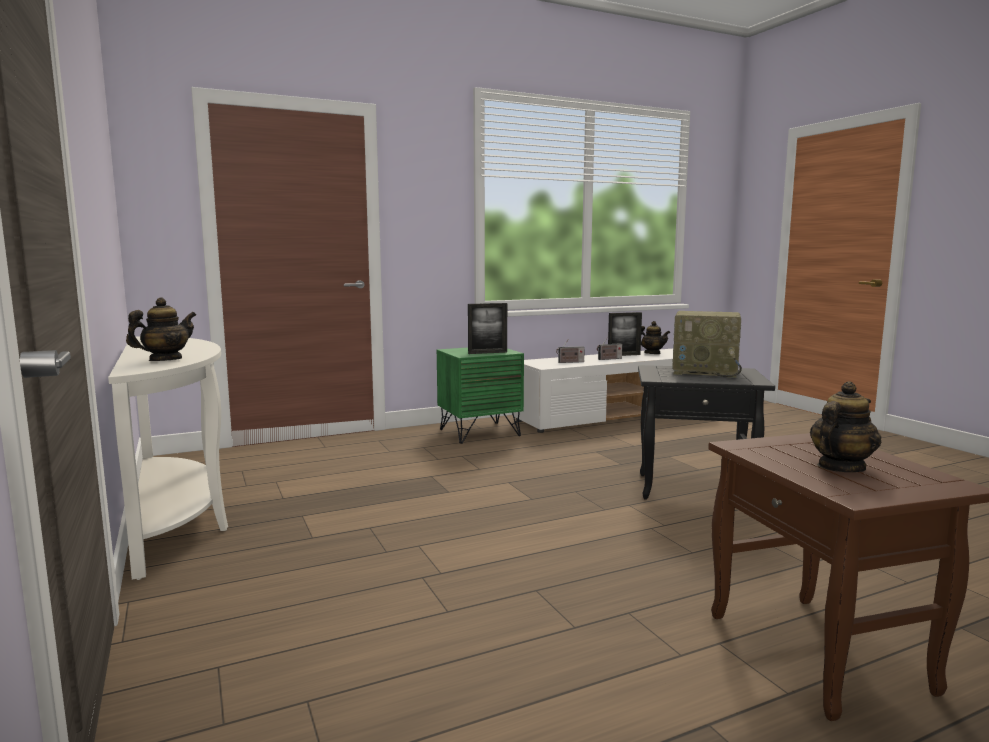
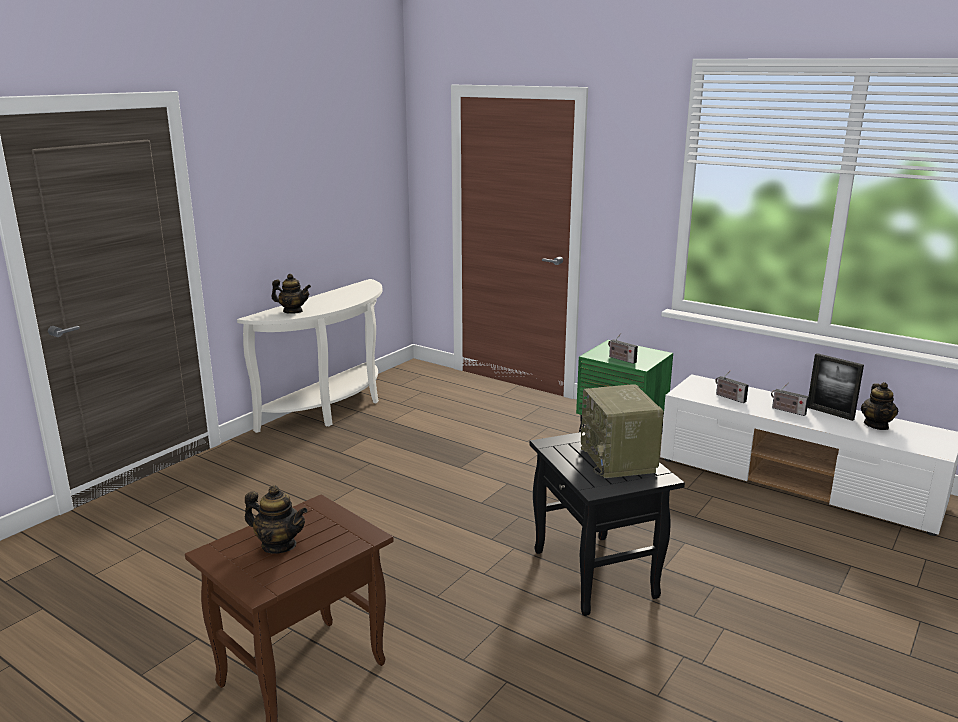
camera: 60 degrees right, 10 degrees up
picture frame [468,303,507,354] -> radio [608,333,638,364]

